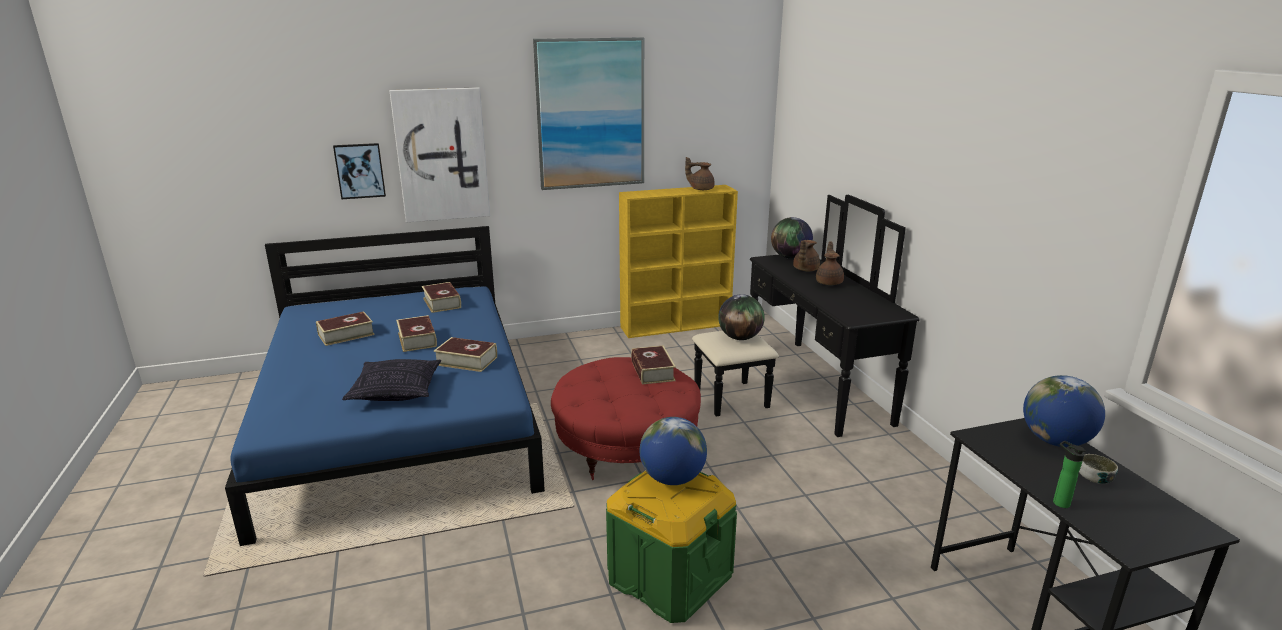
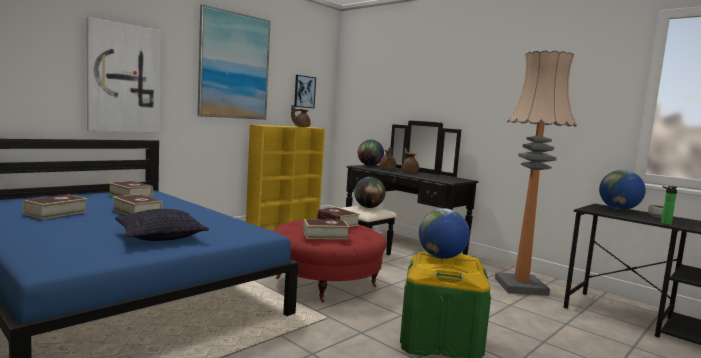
camera: 30 degrees left, 15 degrees down
picture [333,143,386,199] -> picture moved to [294,75,316,108]
book [434,337,497,372] -> book moved to [303,219,349,239]
none -> floor lamp [495,51,577,296]

